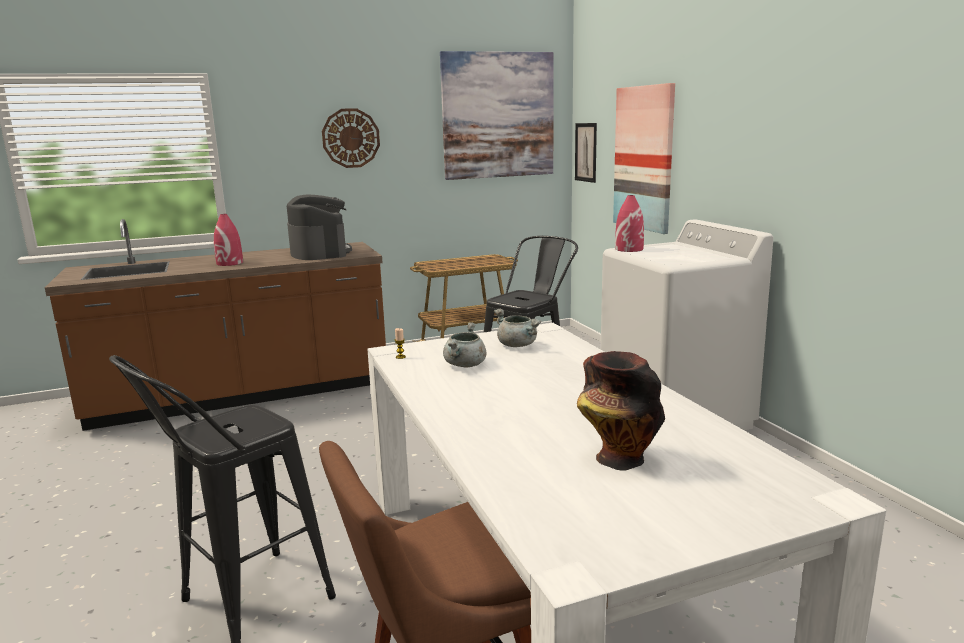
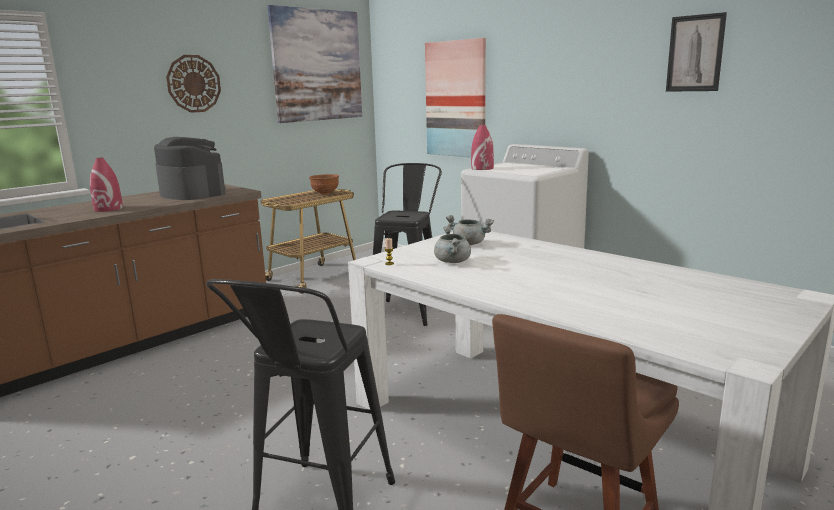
camera: 25 degrees left, 0 degrees up
picture [575,123,597,183] -> picture moved to [666,12,727,92]
vase [577,351,665,471] -> none
none -> brown bowl [309,174,339,195]

